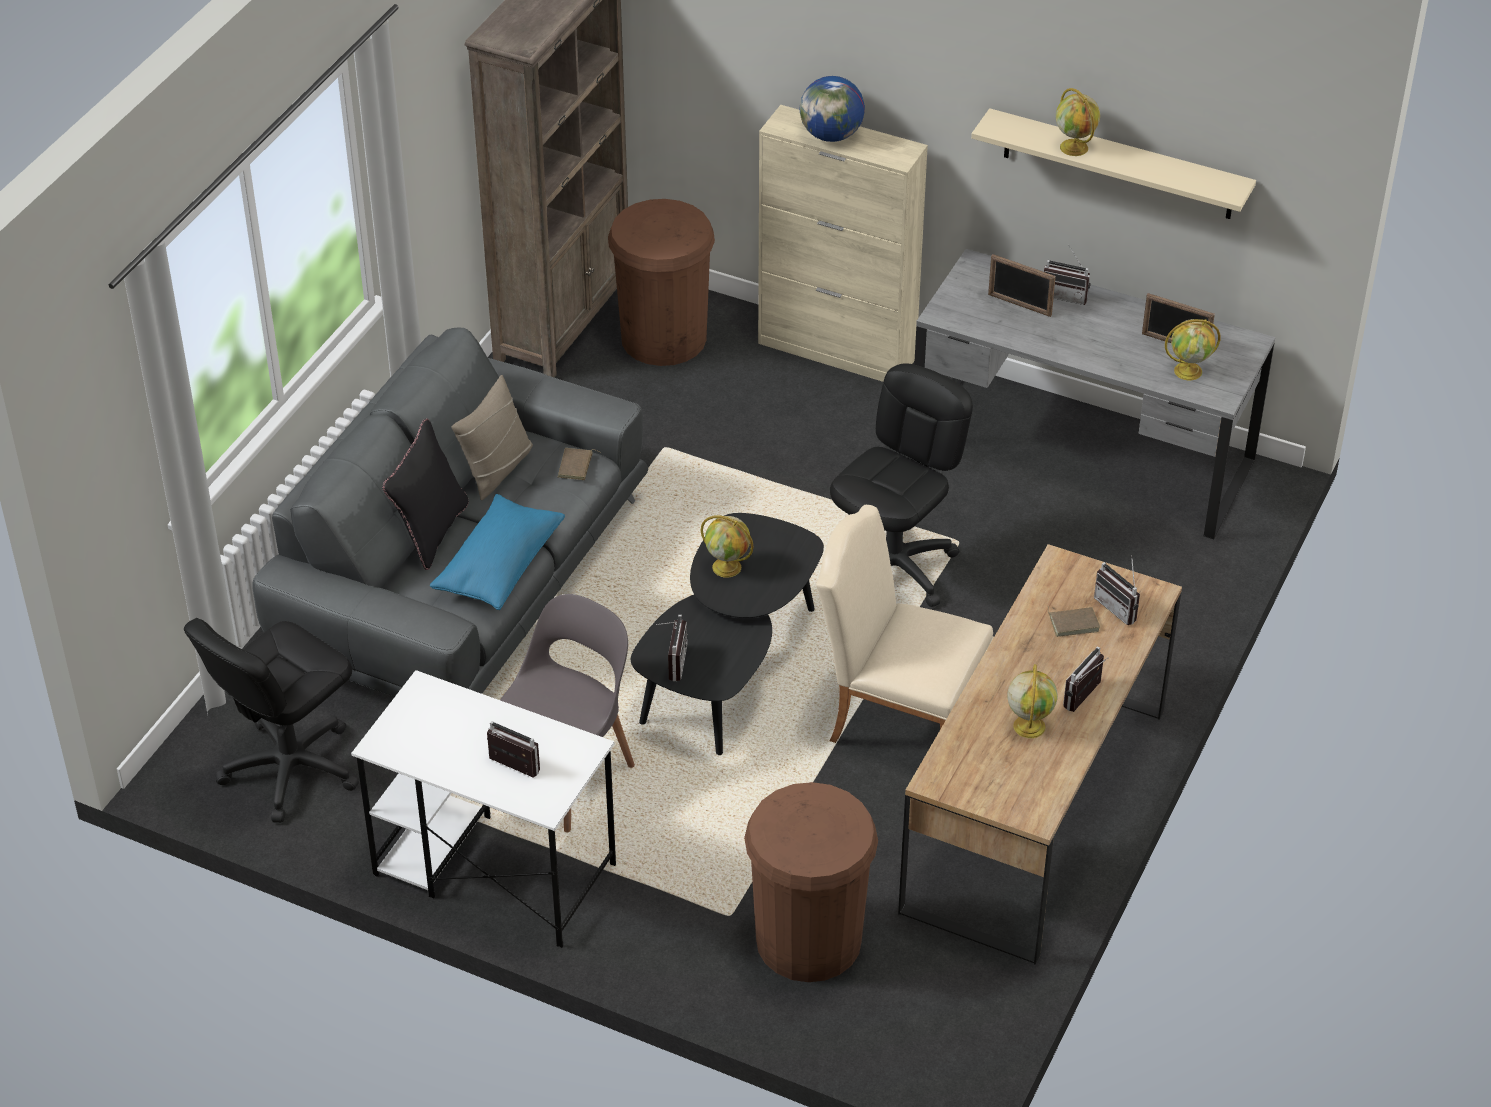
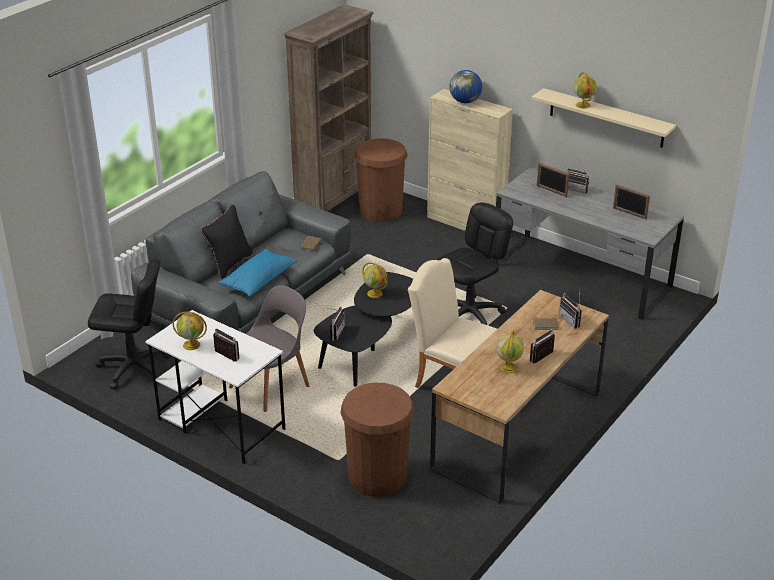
camera: 10 degrees right, 10 degrees down
black office chair [184,618,359,823] -> black office chair turned 135 degrees counterclockwise [88,259,171,390]
beige pillow [451,375,533,500] -> none
globe [1165,319,1220,380] -> globe moved to [173,312,207,350]

